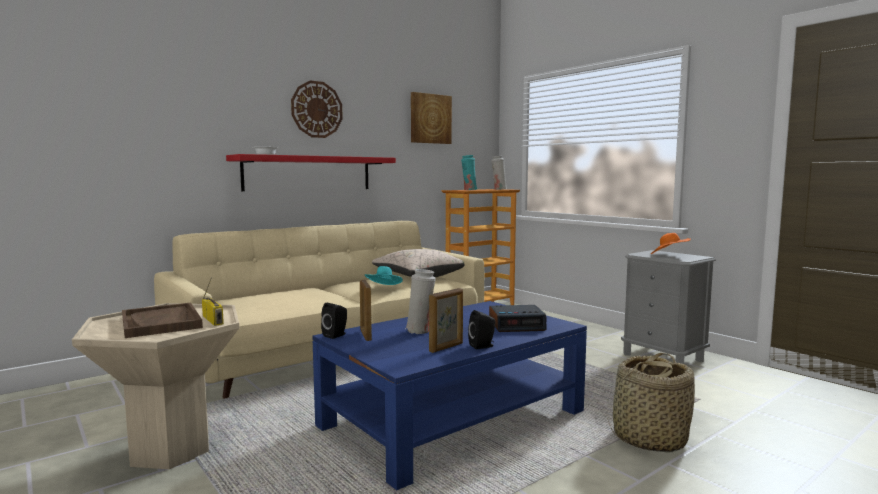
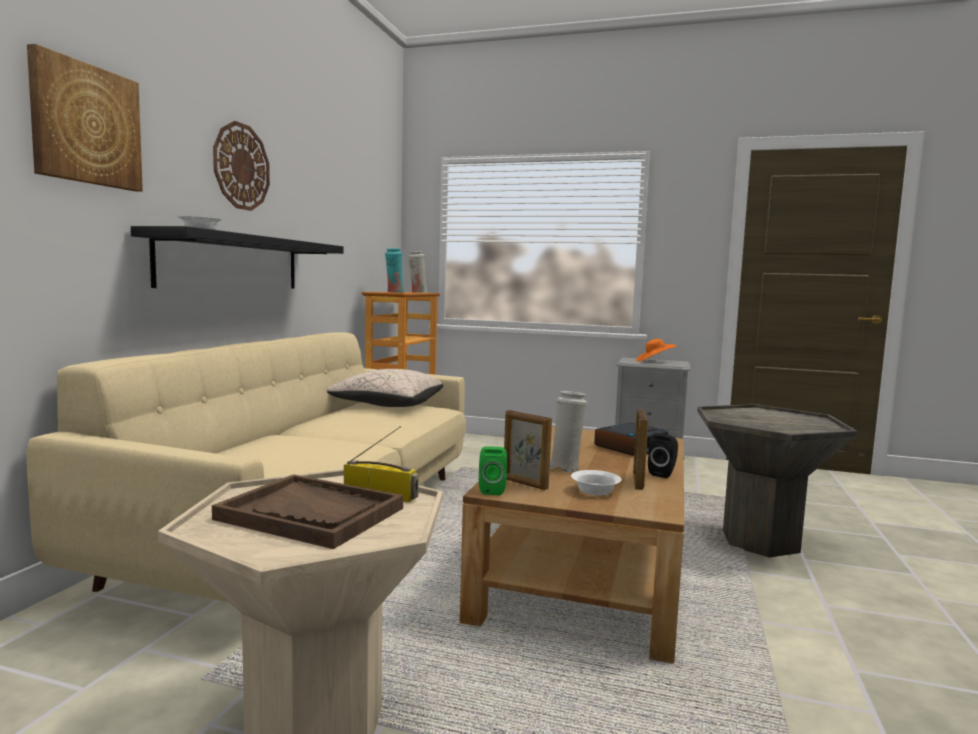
camera: 35 degrees left, 0 degrees up
red shelf [226,154,396,191] -> black shelf [131,226,344,289]
blue coffee table [312,301,587,490] -> brown coffee table [460,426,684,664]
black speaker [321,303,347,339] -> green speaker [479,446,507,495]
turquoise hat [365,266,403,285] -> none
picture [411,92,452,144] -> picture moved to [27,44,143,191]
basket [607,353,695,453] -> grey side table [697,404,857,558]
none -> white bowl [571,470,621,495]

